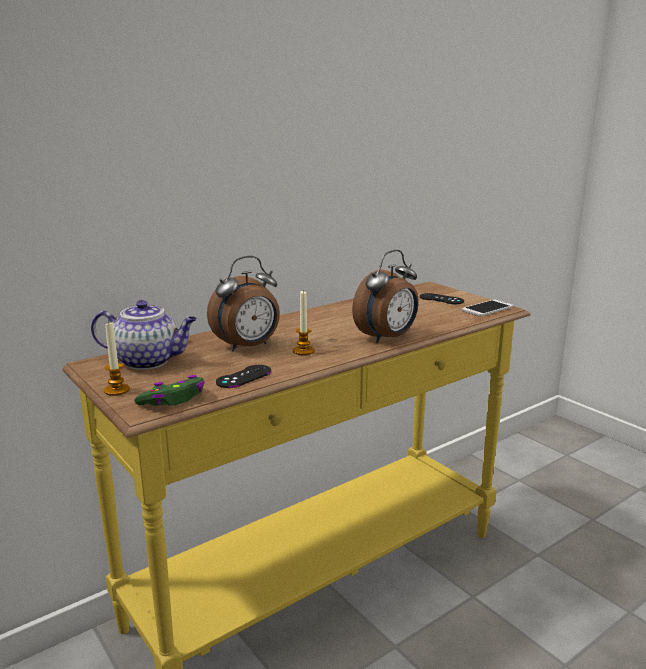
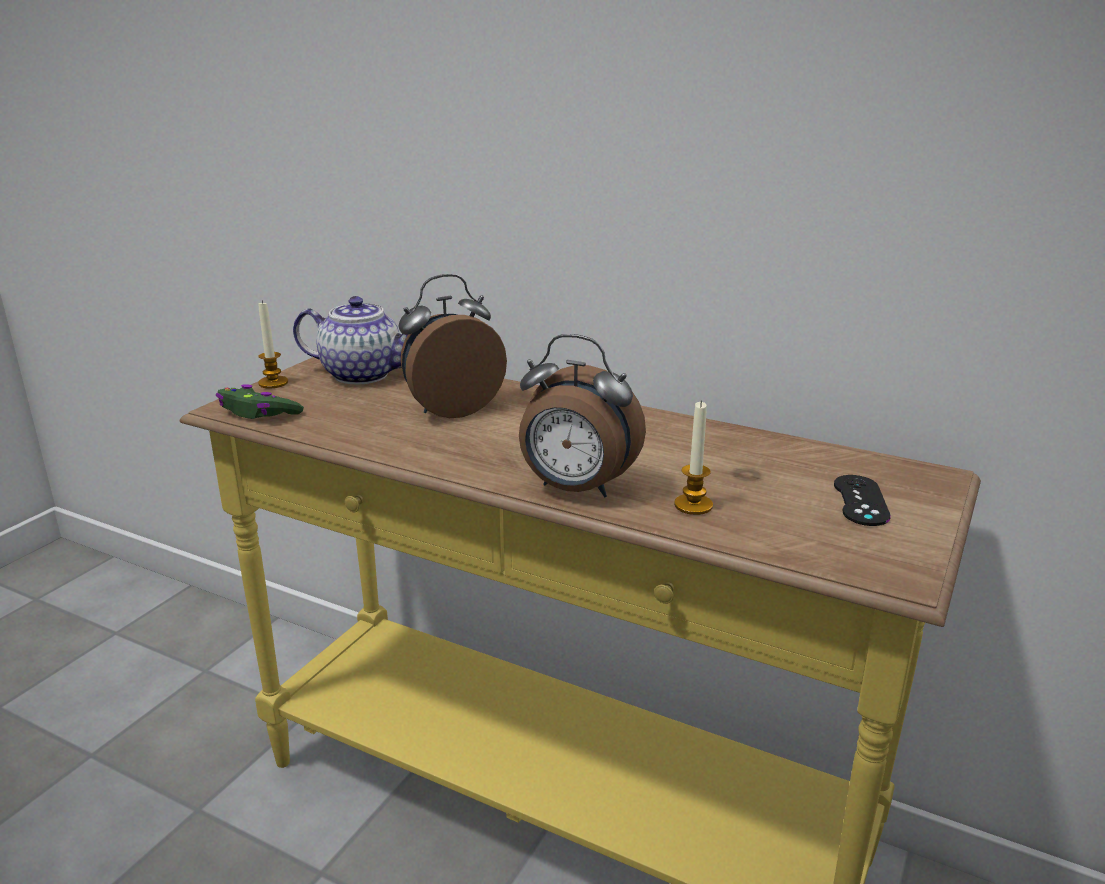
camera: 65 degrees right, 5 degrees up
teapot [91,300,197,370] -> teapot turned 60 degrees counterclockwise [293,296,408,384]
alarm clock [207,256,280,352] -> alarm clock turned 120 degrees clockwise [398,274,507,418]
black game controller [216,365,271,388] -> none
candle [293,291,314,355] -> candle moved to [674,400,713,515]
phone [462,300,513,316] -> none

